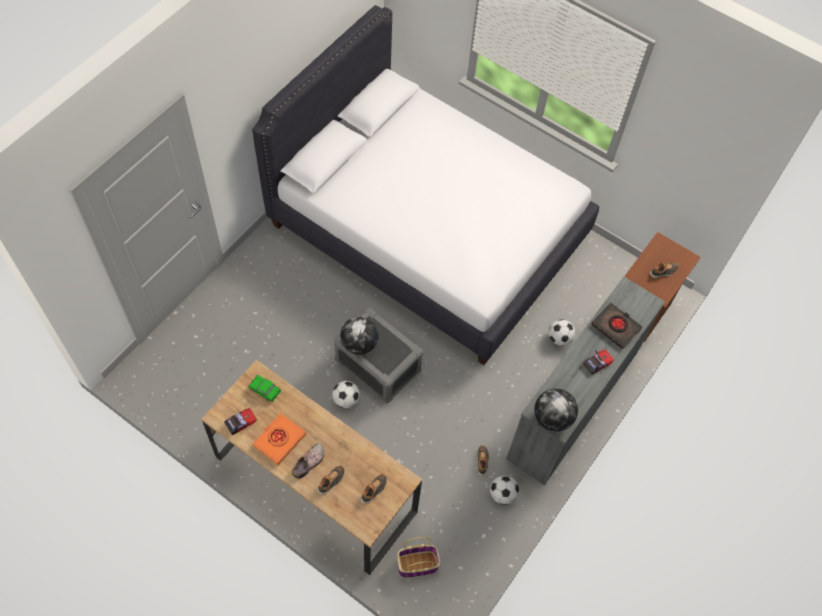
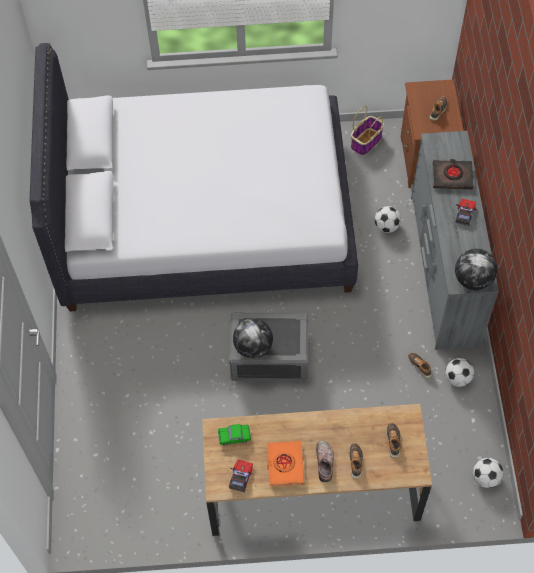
camera: 35 degrees left, 0 degrees up
football [332,381,360,408] -> football moved to [473,458,503,488]
basket [397,537,441,578] -> basket moved to [351,106,384,156]

